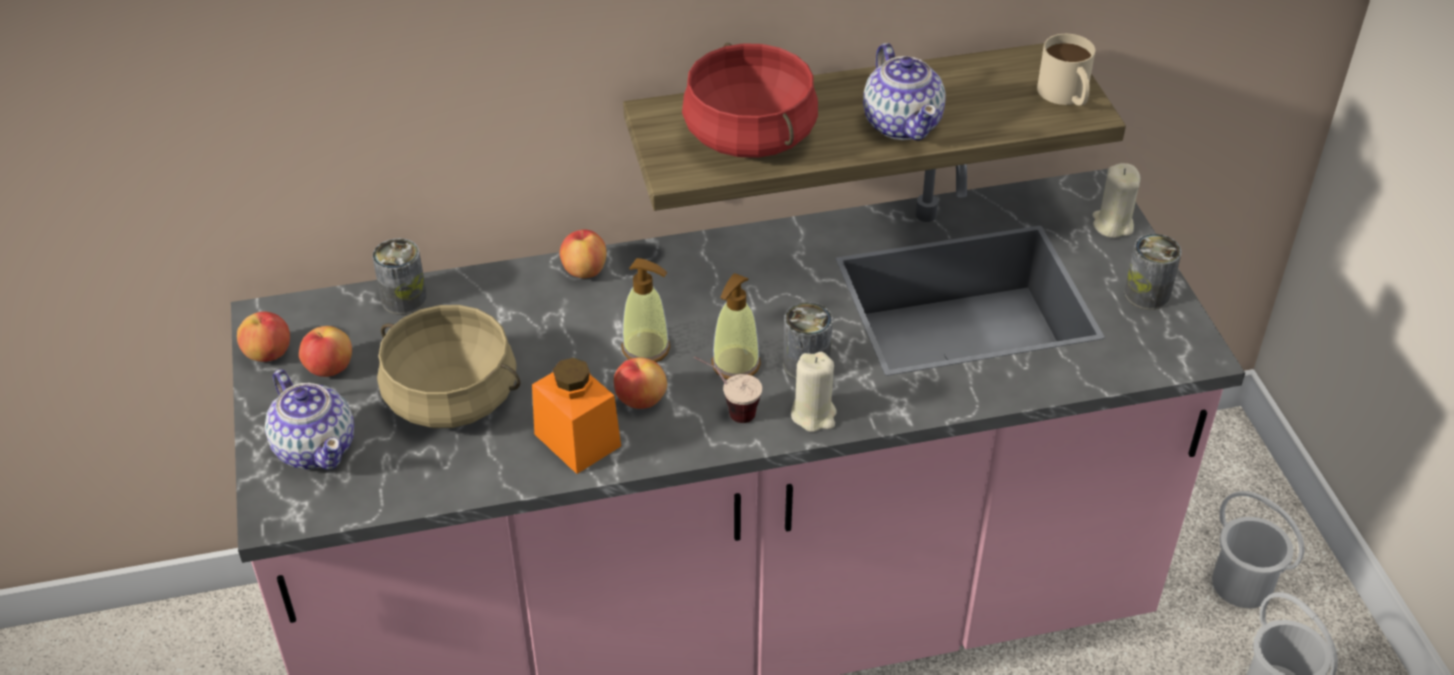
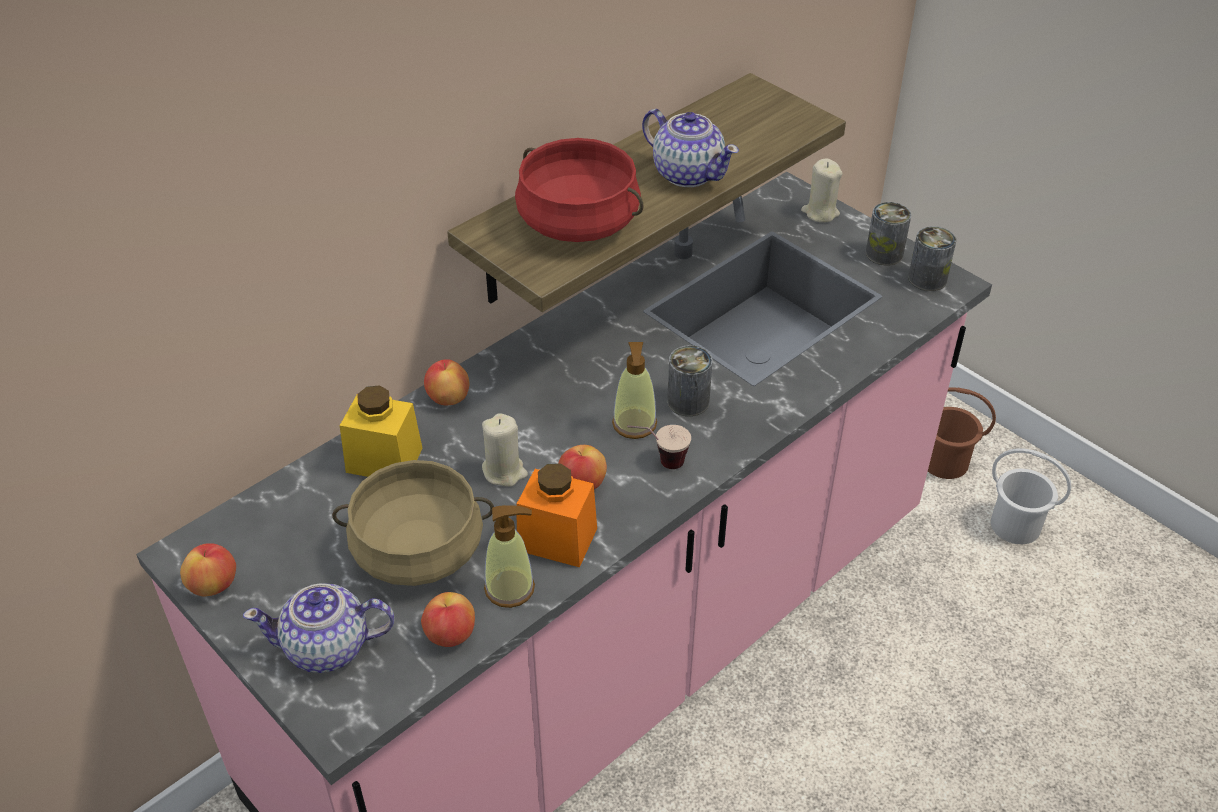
camera: 30 degrees left, 0 degrees up
teapot [265,369,354,470] -> teapot turned 150 degrees clockwise [243,583,395,673]
apple [299,326,352,377] -> apple moved to [421,592,475,647]
can [372,238,427,315] -> can moved to [908,226,956,291]
soap dispenser [621,258,670,362] -> soap dispenser moved to [484,505,535,608]
beige candle [791,352,837,432] -> beige candle moved to [482,413,528,487]
beige mug [1037,34,1095,106] -> none
white bucket [1212,491,1304,608] -> brown bucket [928,387,996,479]
none -> yellow jar [340,385,423,477]

